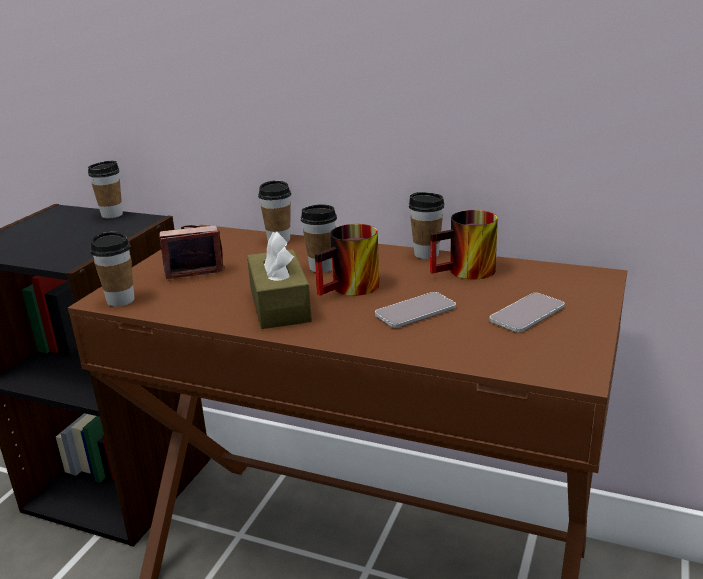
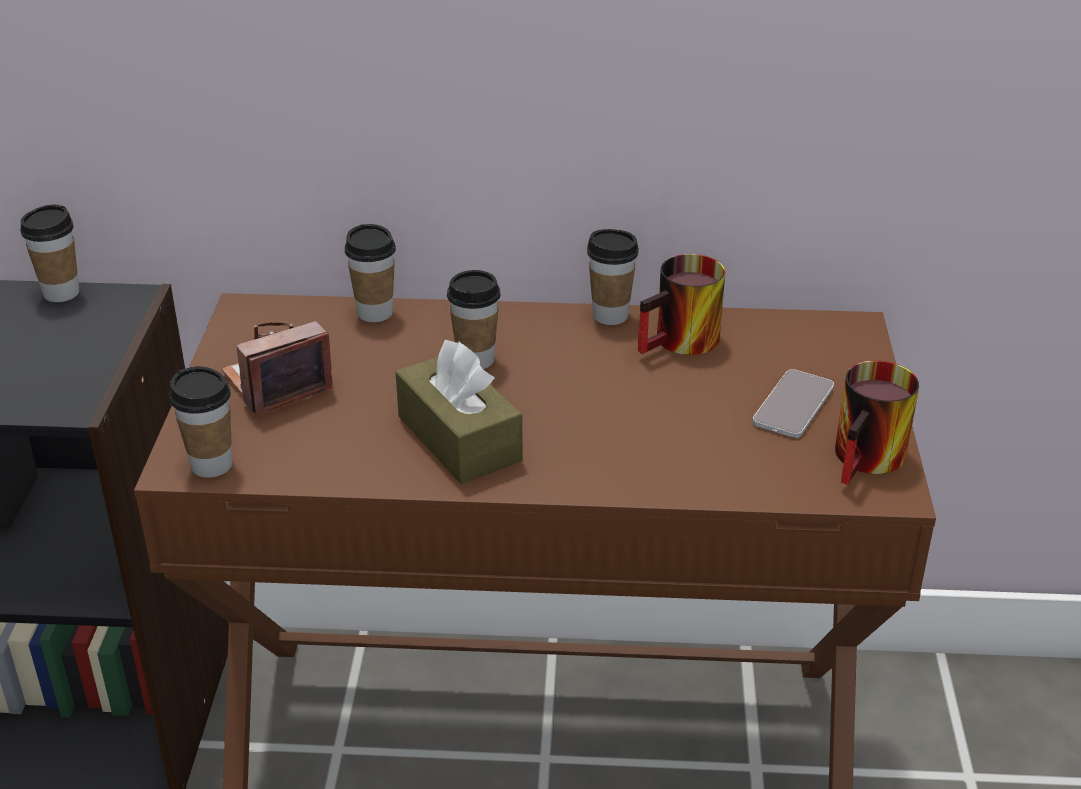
camera: 20 degrees left, 10 degrees up
mug [315,224,379,296] -> mug moved to [835,360,919,485]
phone [375,292,456,328] -> none

